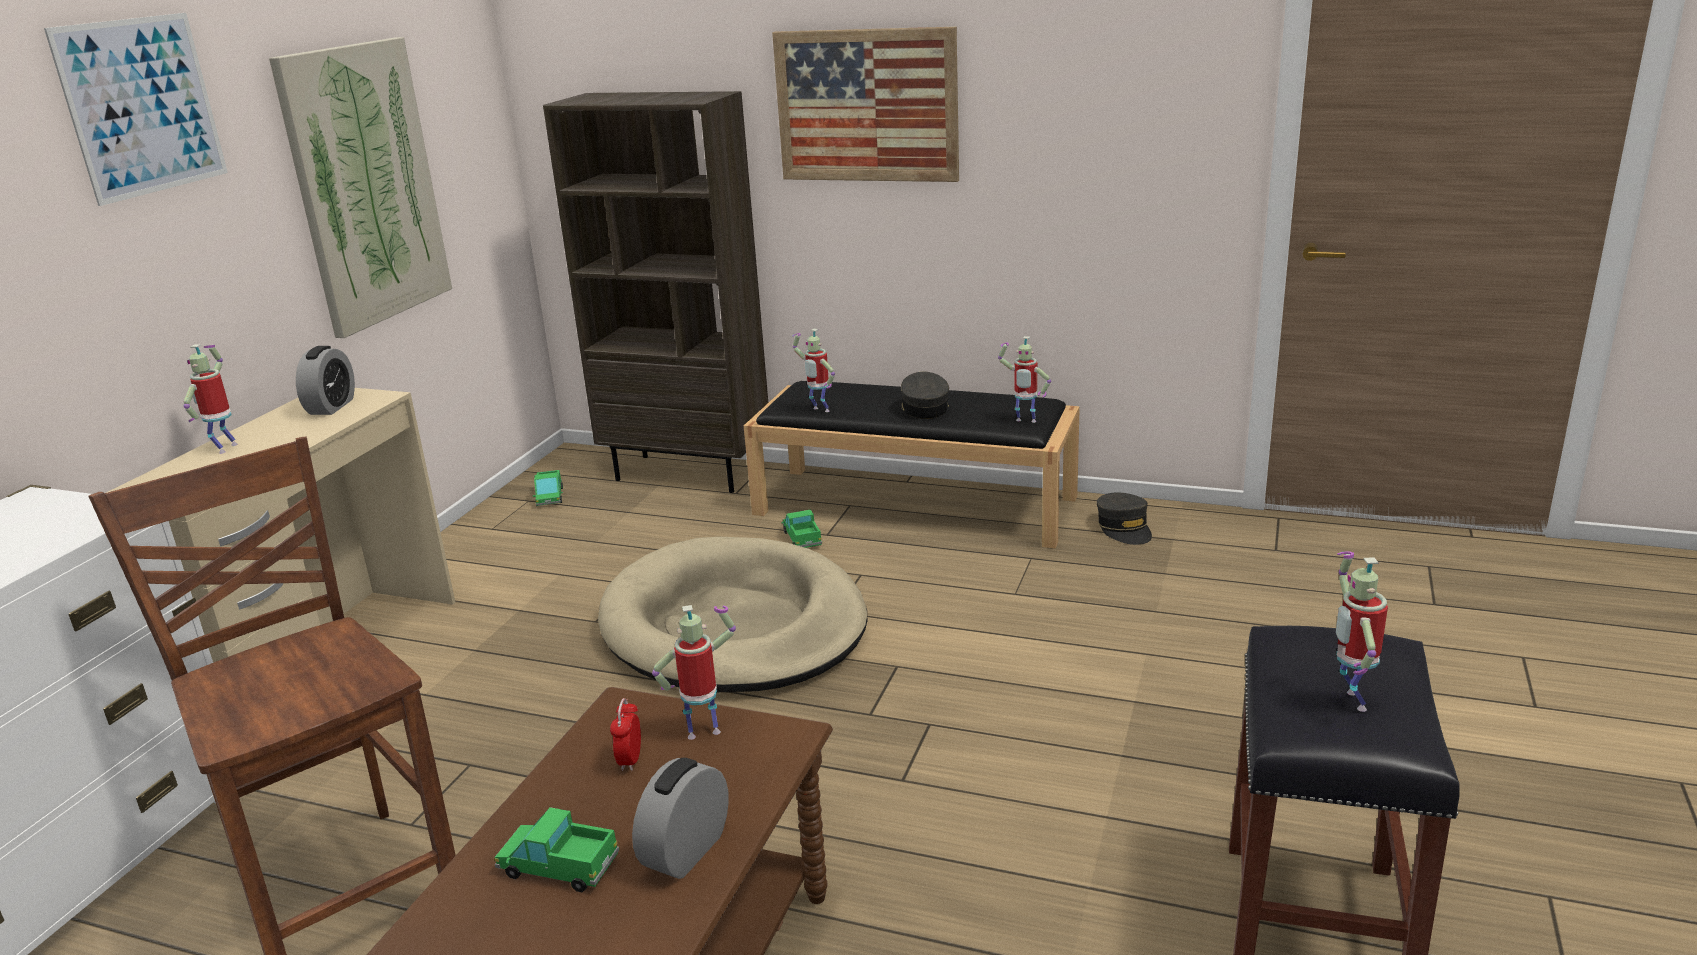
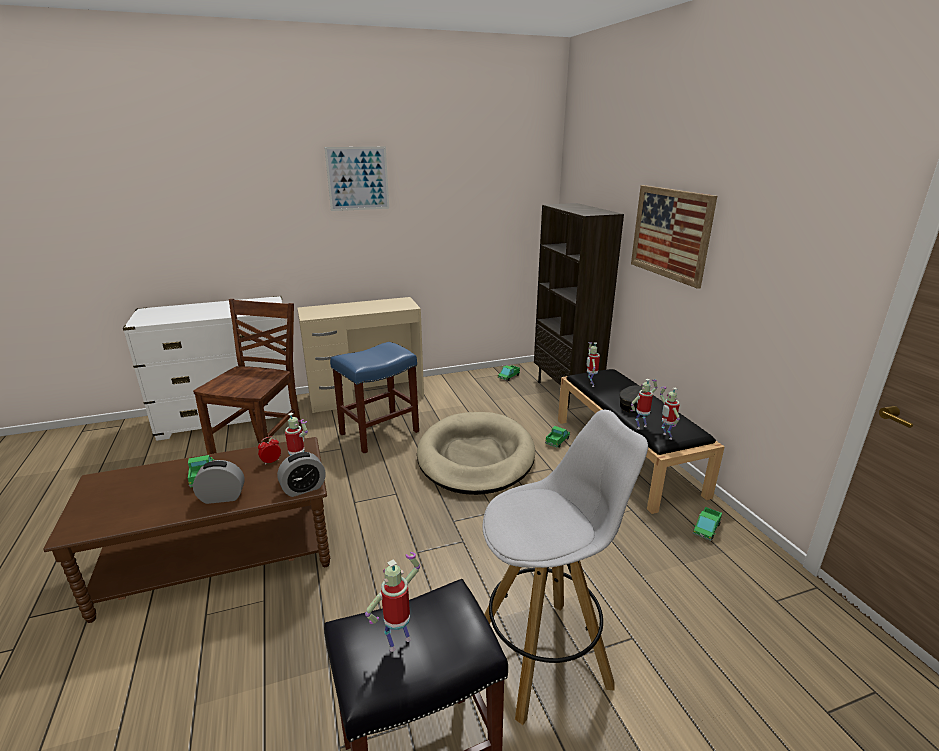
camera: 50 degrees right, 0 degrees up
toy robot [184,344,238,454] -> toy robot moved to [630,379,657,429]
picture [269,37,452,338] -> none
alarm clock [296,346,355,415] -> alarm clock moved to [277,452,326,497]
grey cap [1097,492,1152,545] -> toy truck [693,507,722,541]
none -> blue stool [330,342,419,453]
none -> white stool [483,410,648,725]

